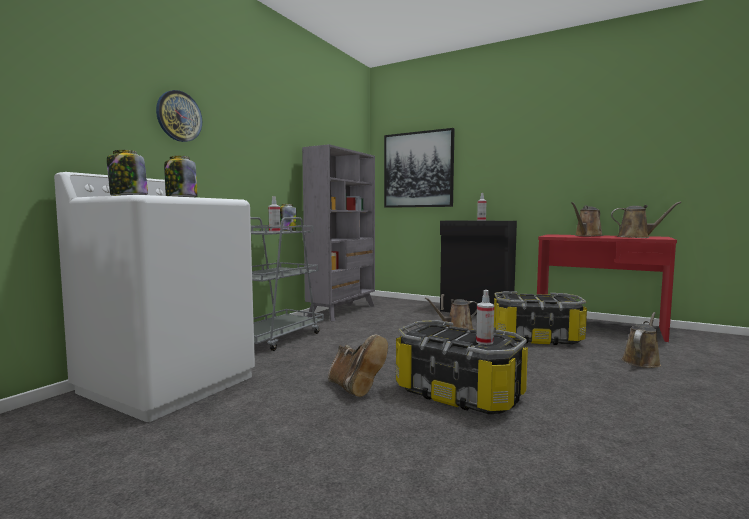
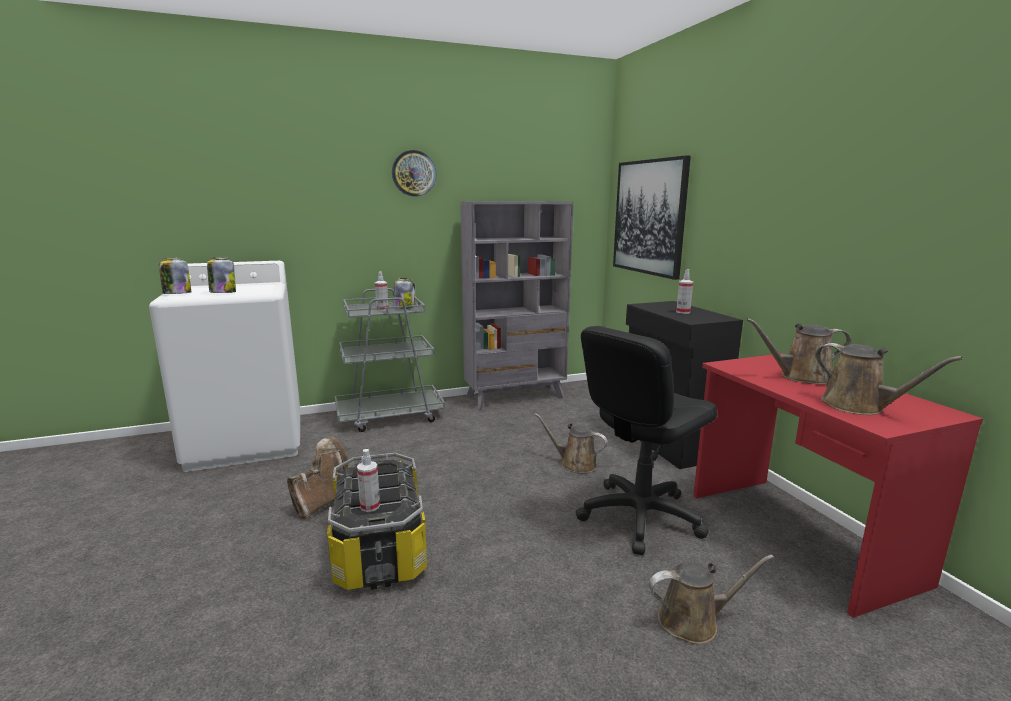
camera: 40 degrees right, 10 degrees up
wall clock [156,90,202,142] -> wall clock moved to [392,150,436,197]
brown boot [328,335,388,397] -> brown boot turned 150 degrees counterclockwise [287,436,349,519]
storage box [494,291,587,345] -> black office chair [575,326,717,555]

